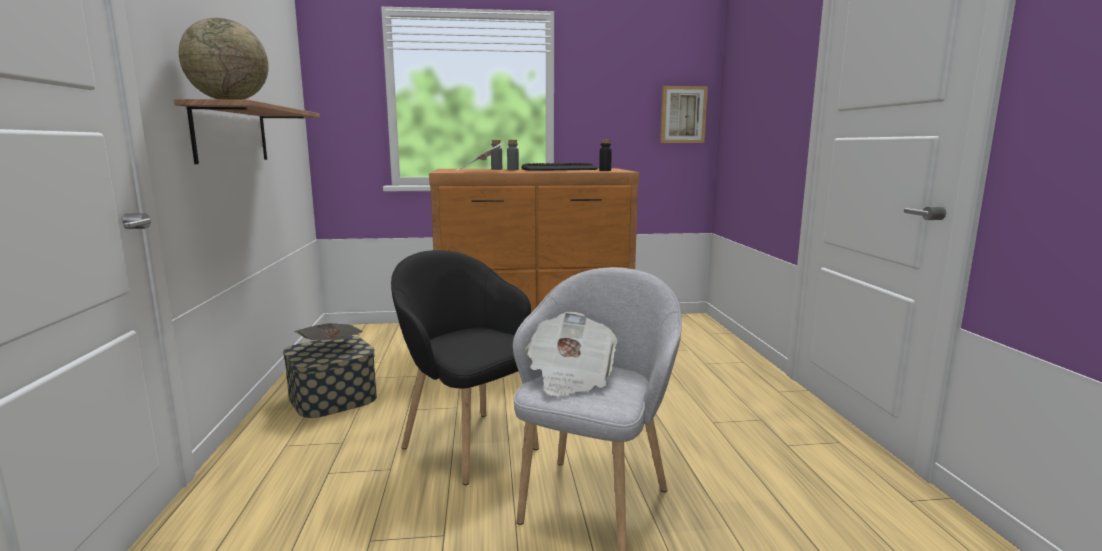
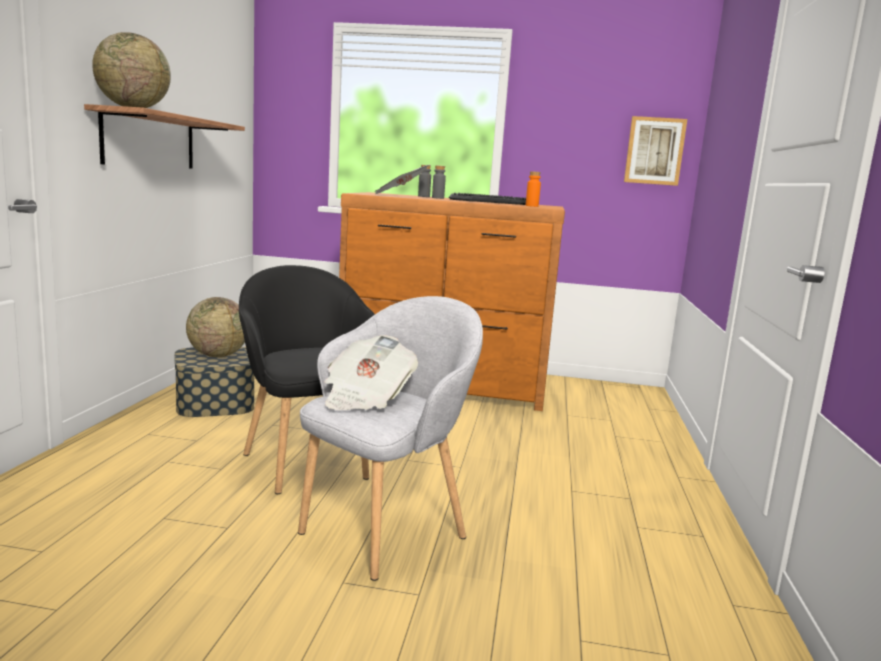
camera: 15 degrees right, 0 degrees up
newspaper [294,323,362,340] -> globe [186,297,245,357]
black bottle [599,140,612,171] -> orange bottle [526,171,541,207]

